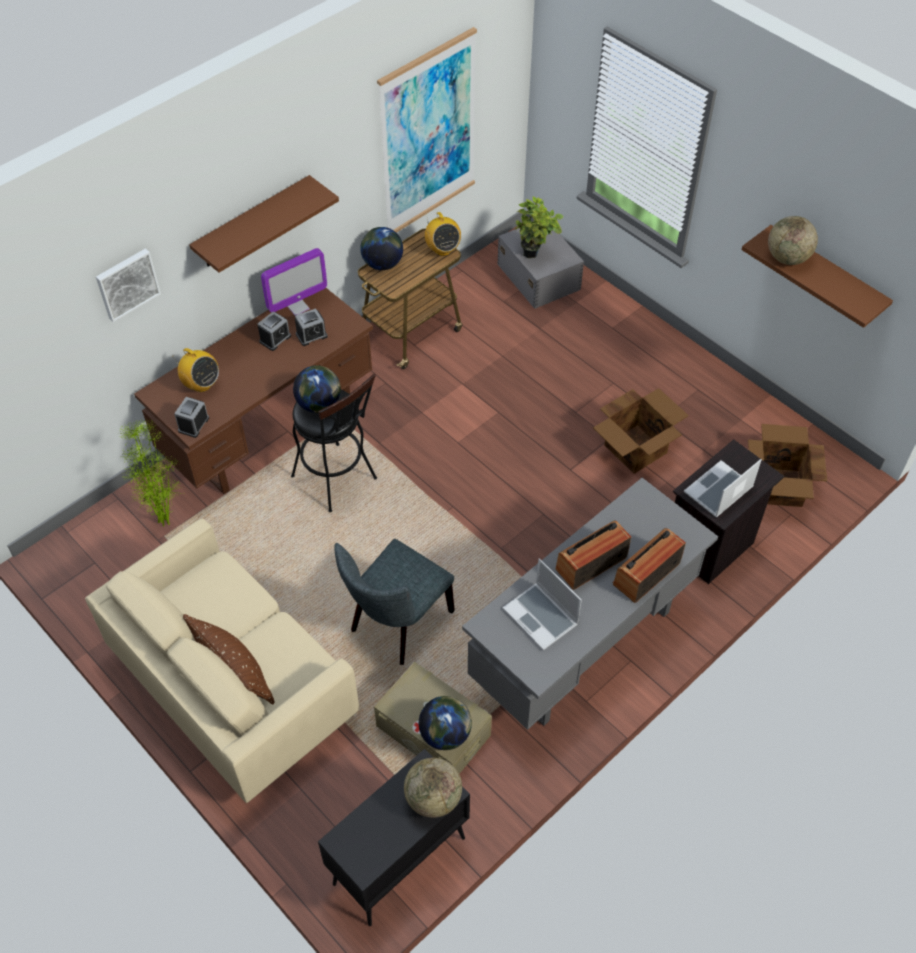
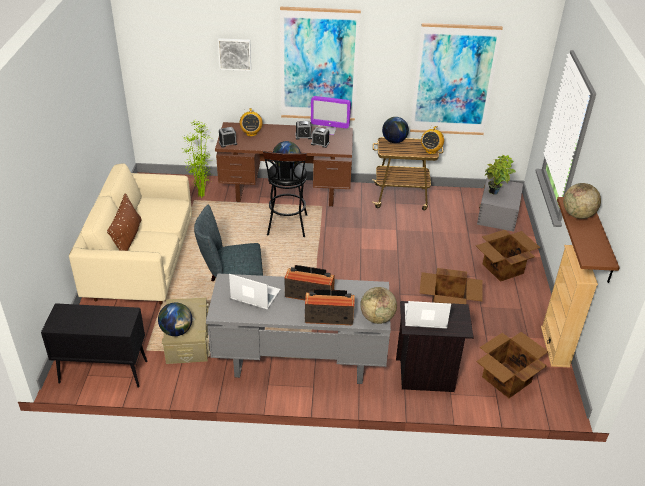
camera: 45 degrees right, 15 degrees down
brown shelf [189,175,339,273] -> picture [280,7,361,121]
globe [404,758,462,818] -> globe moved to [360,287,397,324]
laptop [503,558,582,651] -> laptop turned 105 degrees clockwise [229,274,281,310]
none -> cardboard box [476,230,540,282]
none -> beige bookcase [541,245,598,368]

